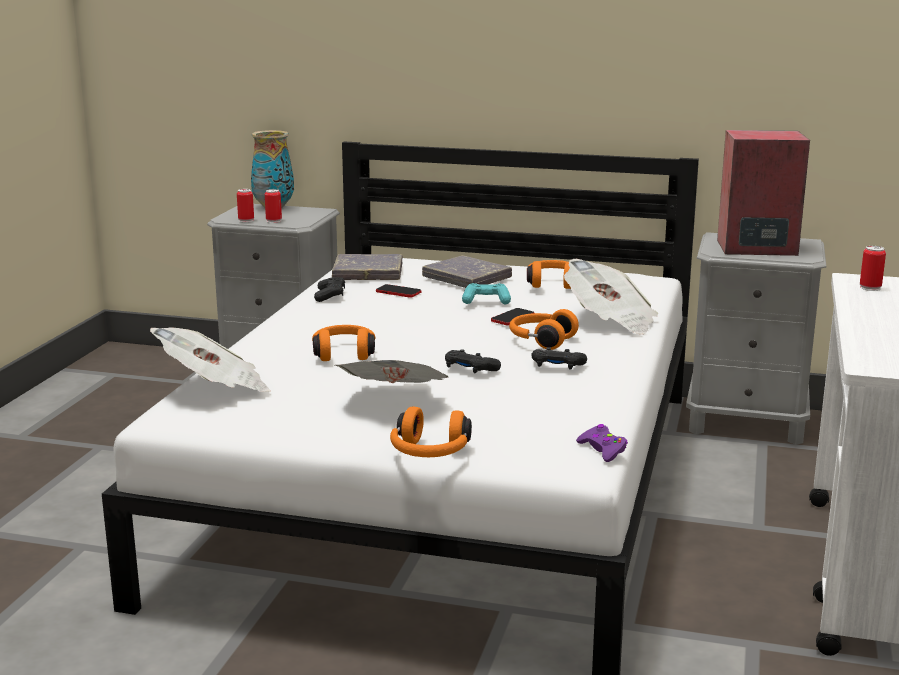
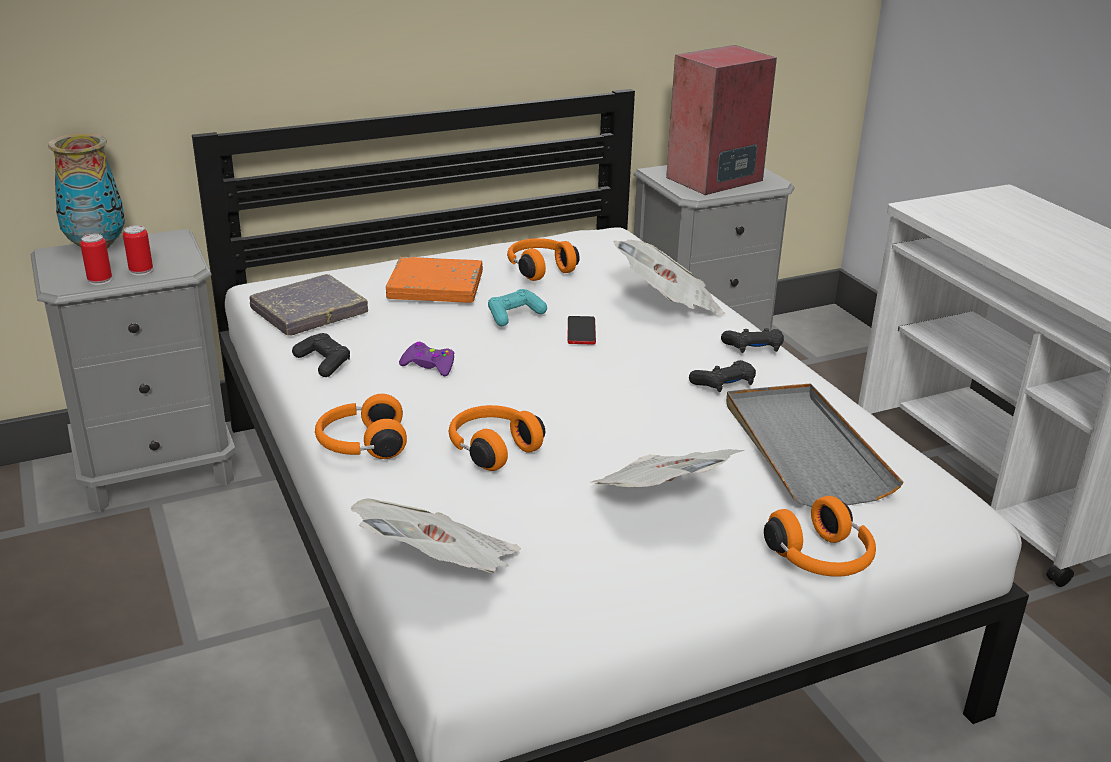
camera: 40 degrees left, 10 degrees up
phone [376,284,421,298] -> none
grey book [422,255,512,288] -> orange book [386,257,483,303]
black game controller [445,349,501,374] -> black game controller moved to [721,328,784,353]
orange headphones [509,309,579,350] -> orange headphones moved to [315,394,407,459]
purple game controller [576,424,628,462] -> purple game controller moved to [399,342,455,376]
can [860,246,886,291] -> none
none -> grey tray [726,383,904,507]

